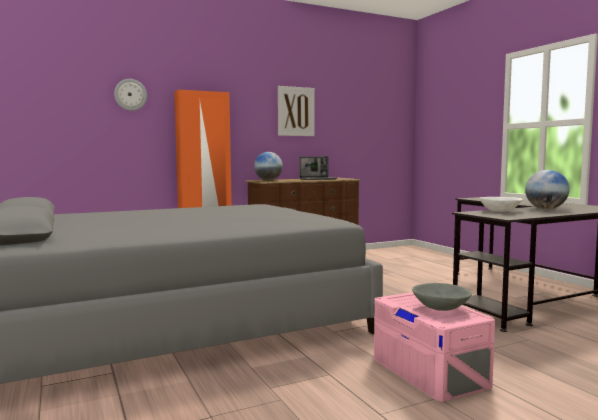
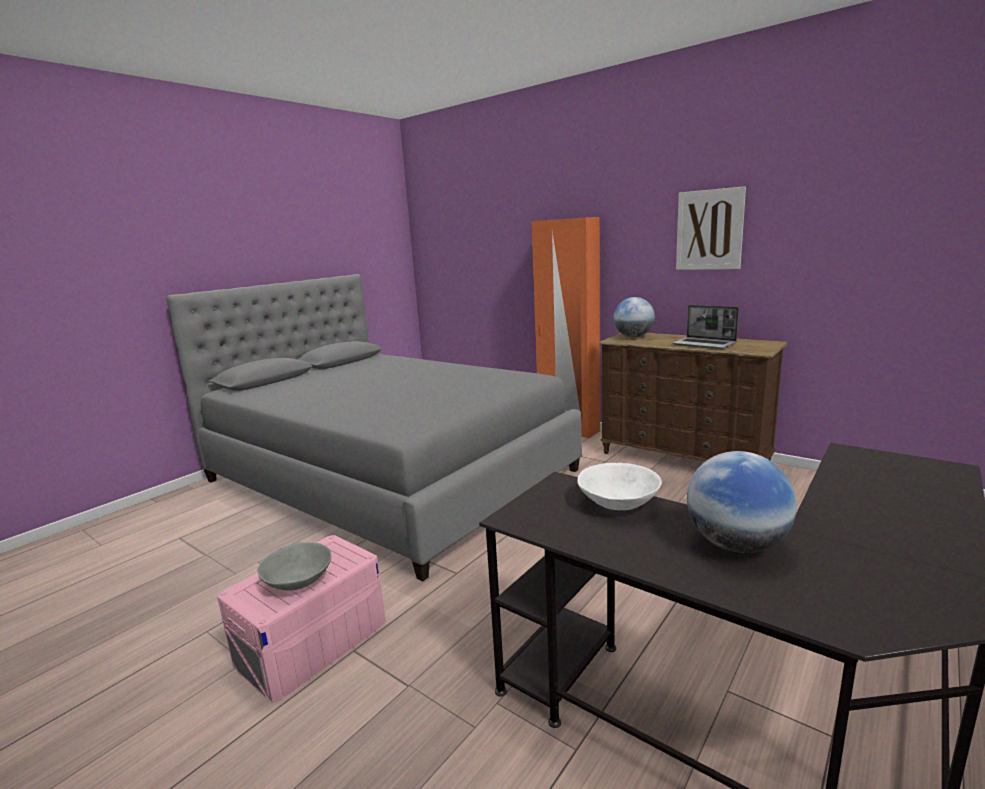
camera: 65 degrees right, 10 degrees up
wall clock [114,79,147,111] -> none

